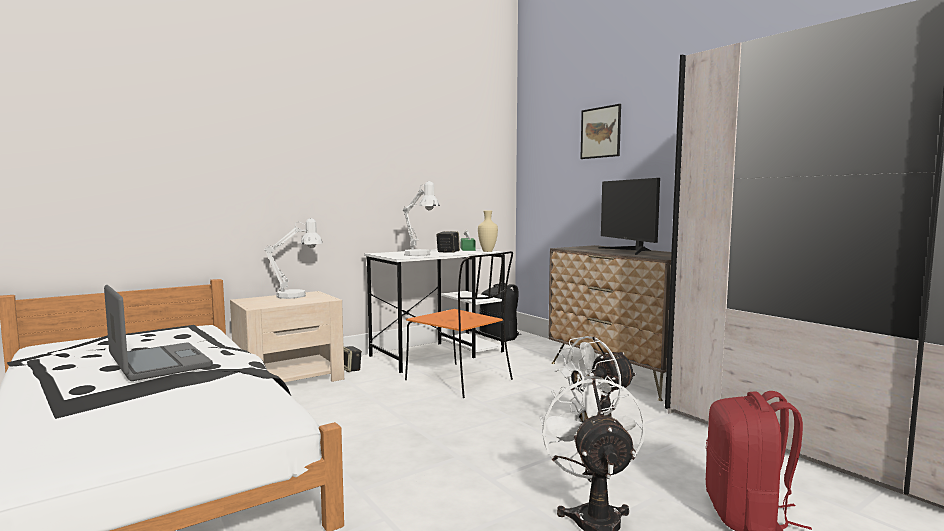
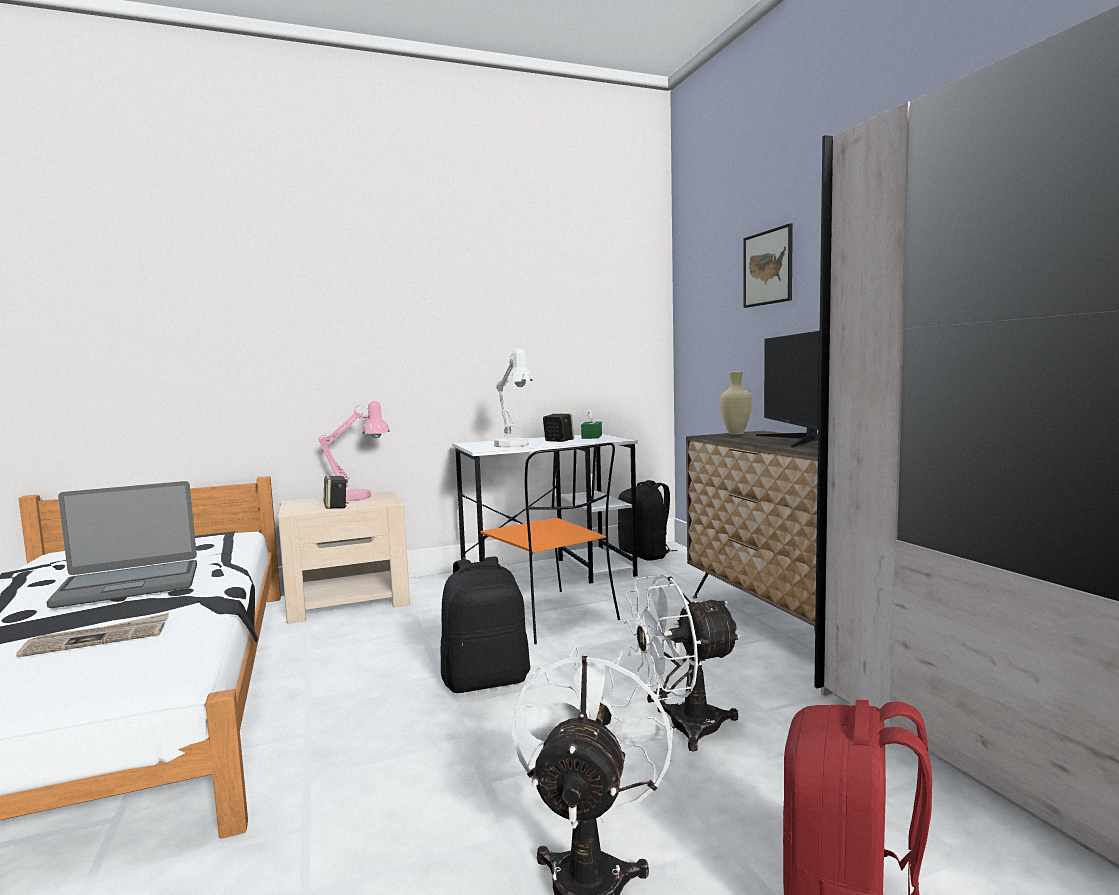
camera: 15 degrees right, 0 degrees up
laptop [104,285,213,381] -> laptop turned 90 degrees clockwise [46,481,197,608]
white table lamp [264,218,322,299] -> pink table lamp [318,401,390,501]
speaker [344,346,362,372] -> speaker moved to [324,475,348,509]
beige vase [478,210,498,252] -> beige vase moved to [720,372,752,435]
none -> newspaper [16,613,169,658]
none -> black backpack [441,556,530,693]

